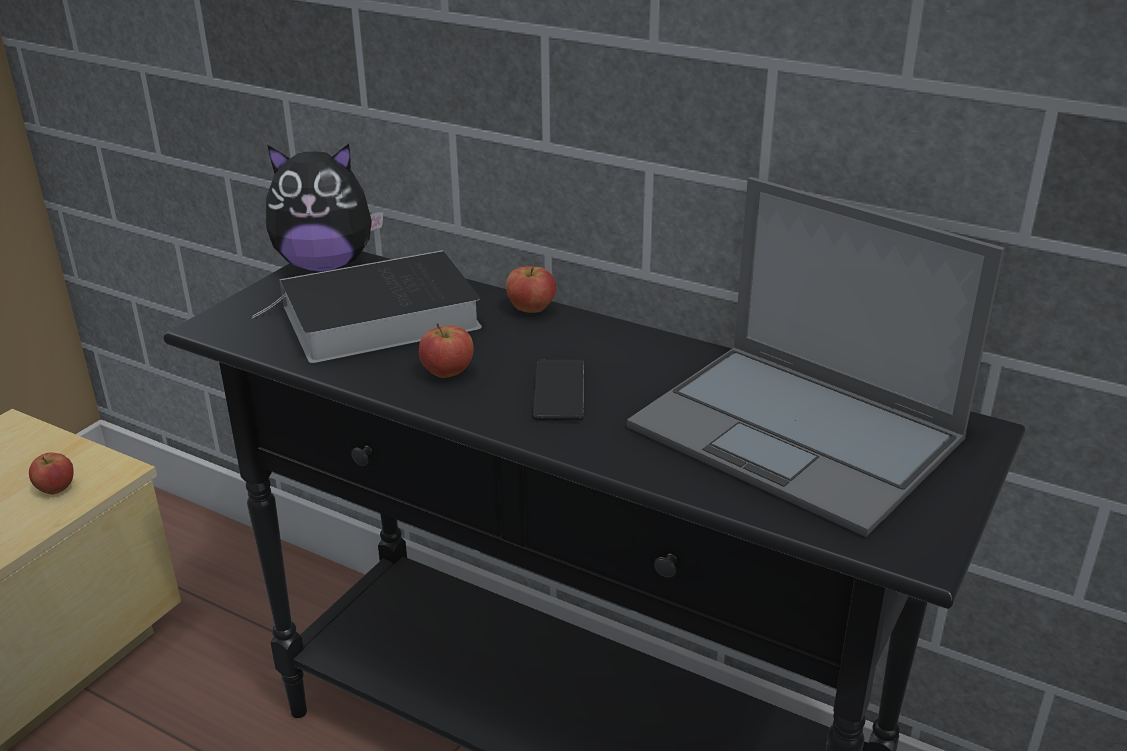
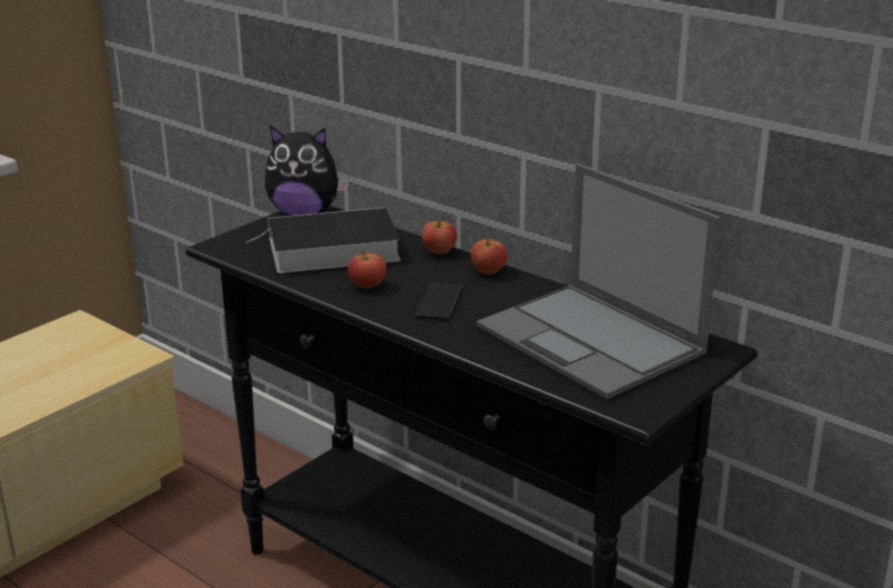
camera: 10 degrees right, 5 degrees down
apple [29,452,74,494] -> apple moved to [471,239,507,275]

